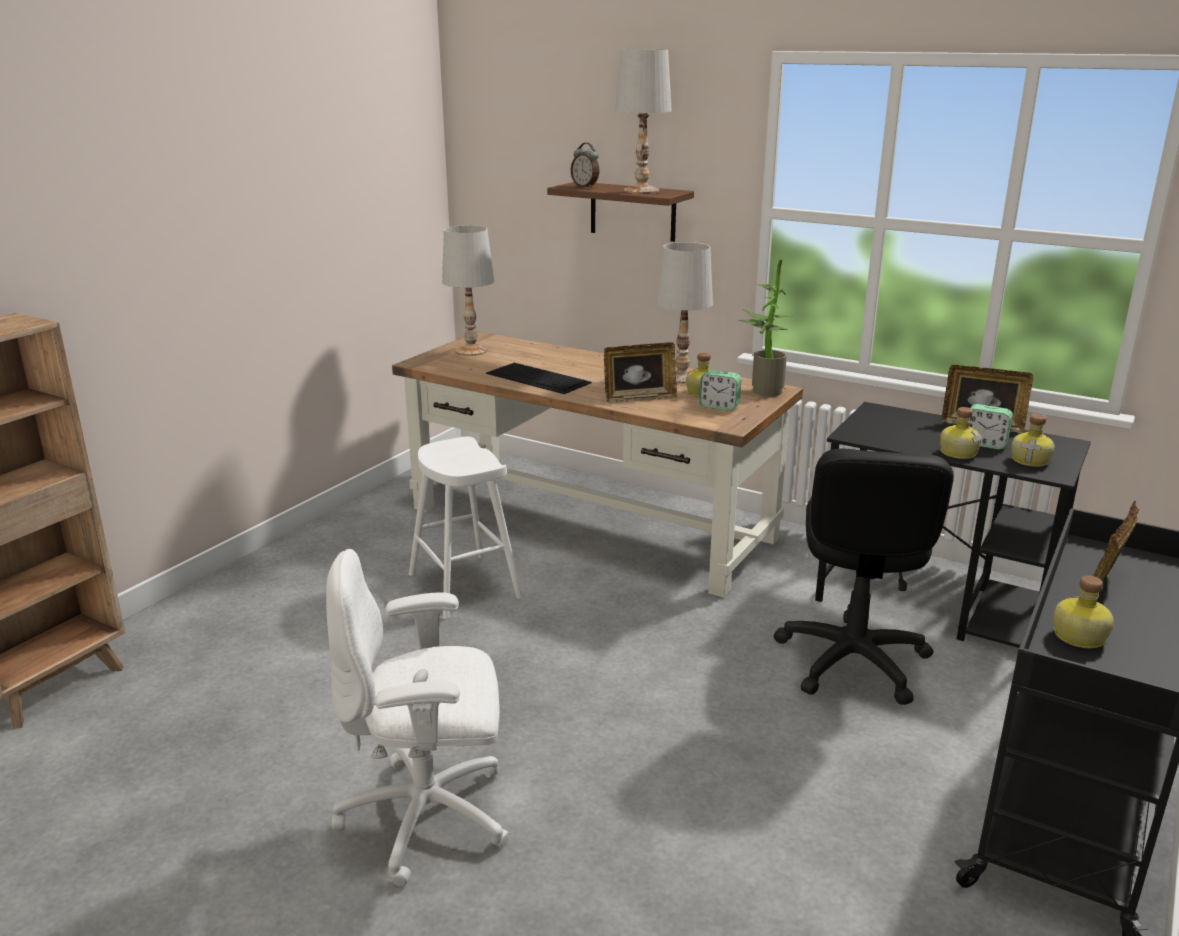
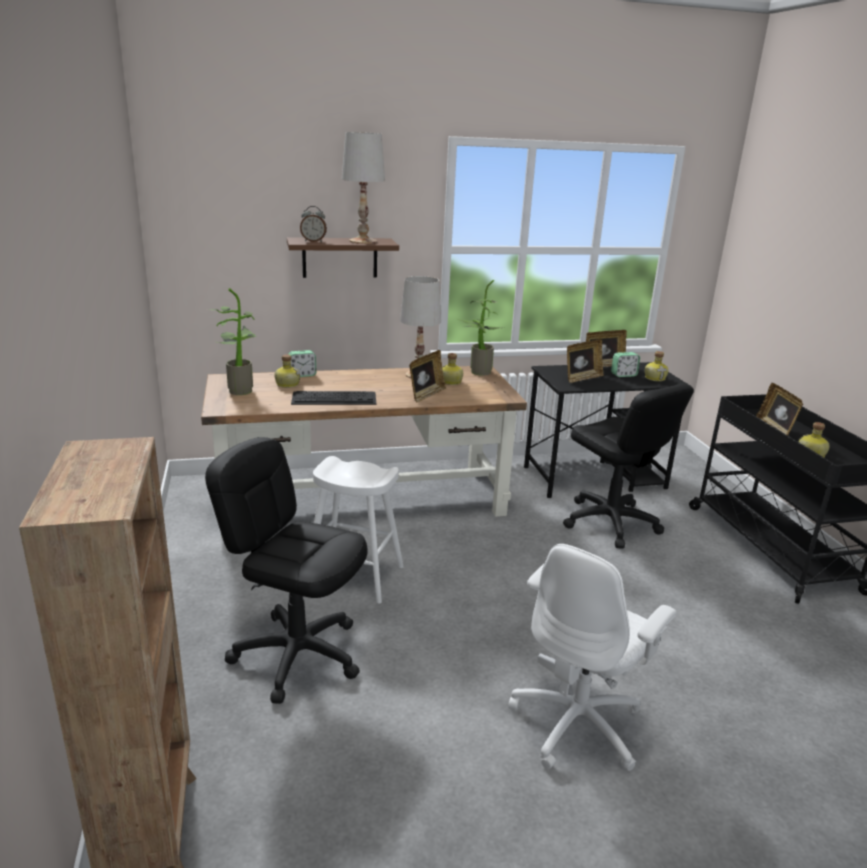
camera: 45 degrees left, 0 degrees up
white table lamp [442,225,494,356] -> potted plant [208,288,257,395]
alarm clock [699,370,741,411] -> alarm clock moved to [288,350,316,377]
bottle [940,407,982,459] -> bottle moved to [274,354,300,388]
none -> black office chair [205,437,367,704]
none -> picture frame [567,339,604,383]

